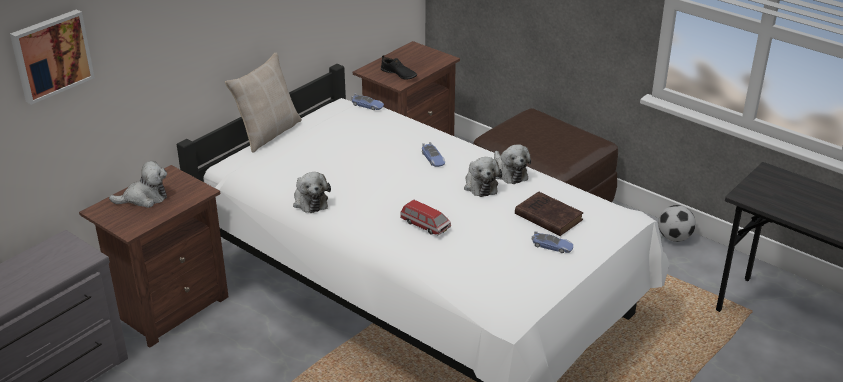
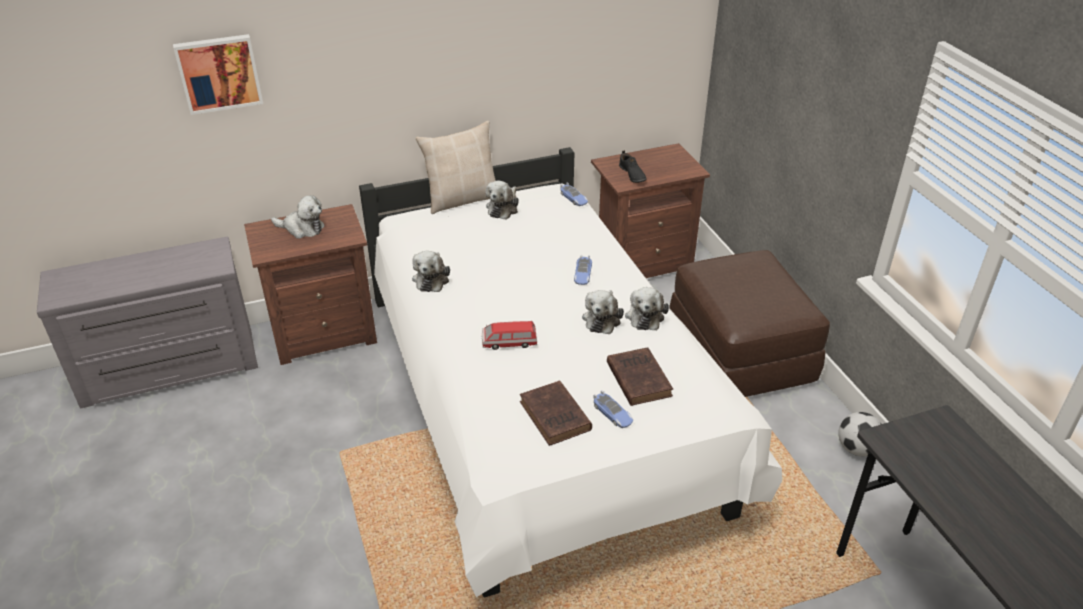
camera: 30 degrees right, 5 degrees up
toy car [400,199,451,236] -> toy car turned 105 degrees clockwise [482,321,537,350]
none -> plush toy [486,181,519,220]
none -> brown book [520,381,592,446]

